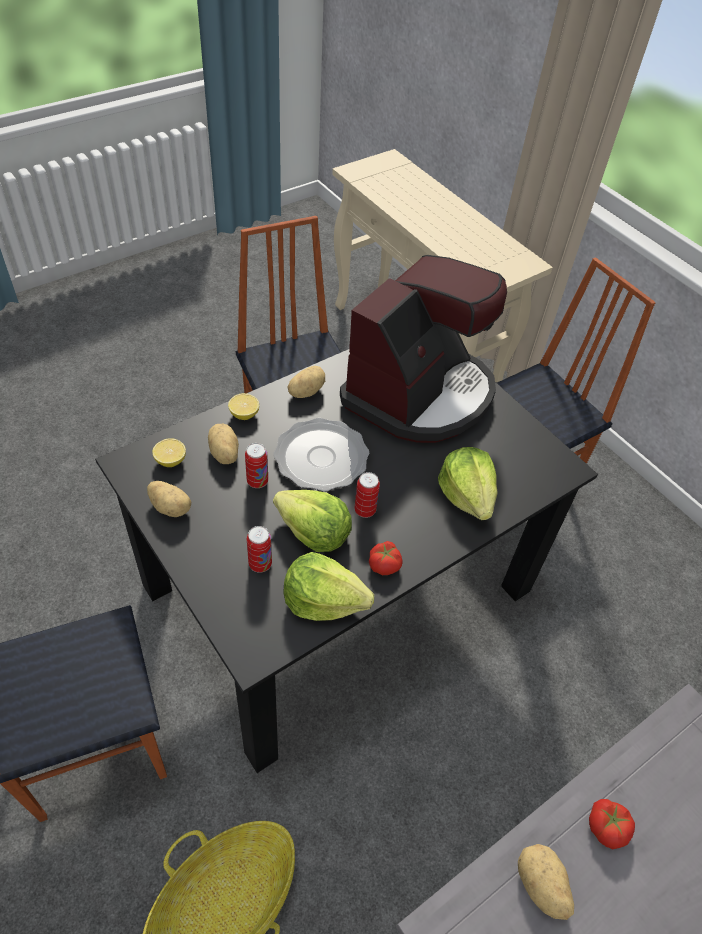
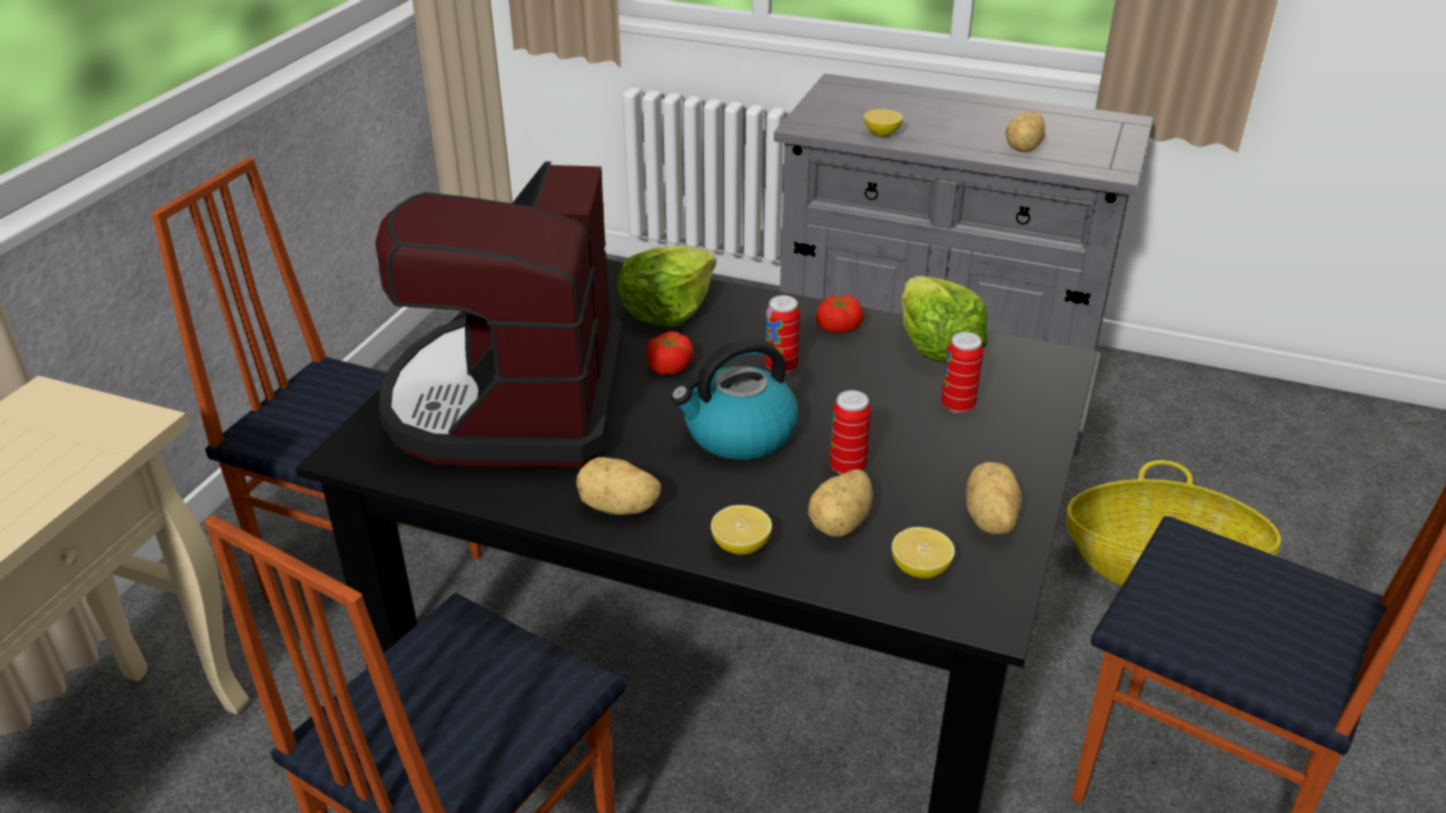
camera: 120 degrees left, 15 degrees down
lettuce [273,490,352,552] -> none
plate [274,418,369,492] -> kettle [671,338,799,460]
coffee machine [340,255,507,443] -> coffee machine turned 90 degrees counterclockwise [375,161,623,468]
tomato [589,799,635,849] -> tomato moved to [647,331,694,375]
none -> lemon [864,109,903,136]

